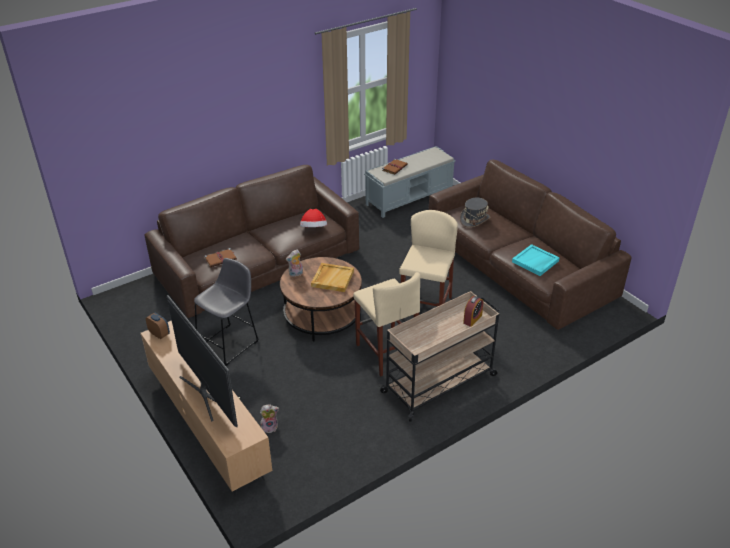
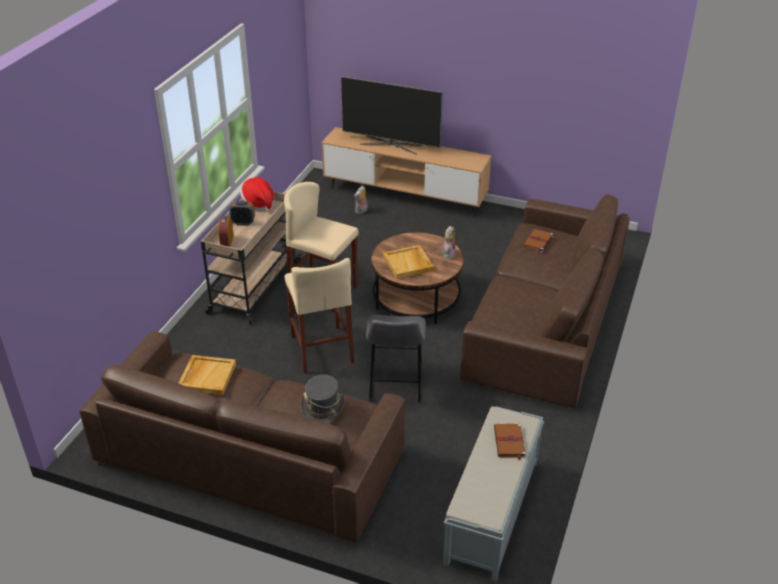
camera: 145 degrees right, 0 degrees up
alarm clock [146,313,170,339] -> alarm clock moved to [230,201,255,226]
grey stool [194,258,259,366] -> grey stool moved to [366,315,426,402]
hat [300,209,327,227] -> hat moved to [240,177,274,212]
turquoise tray [512,244,560,276] -> beige tray [179,355,236,395]

